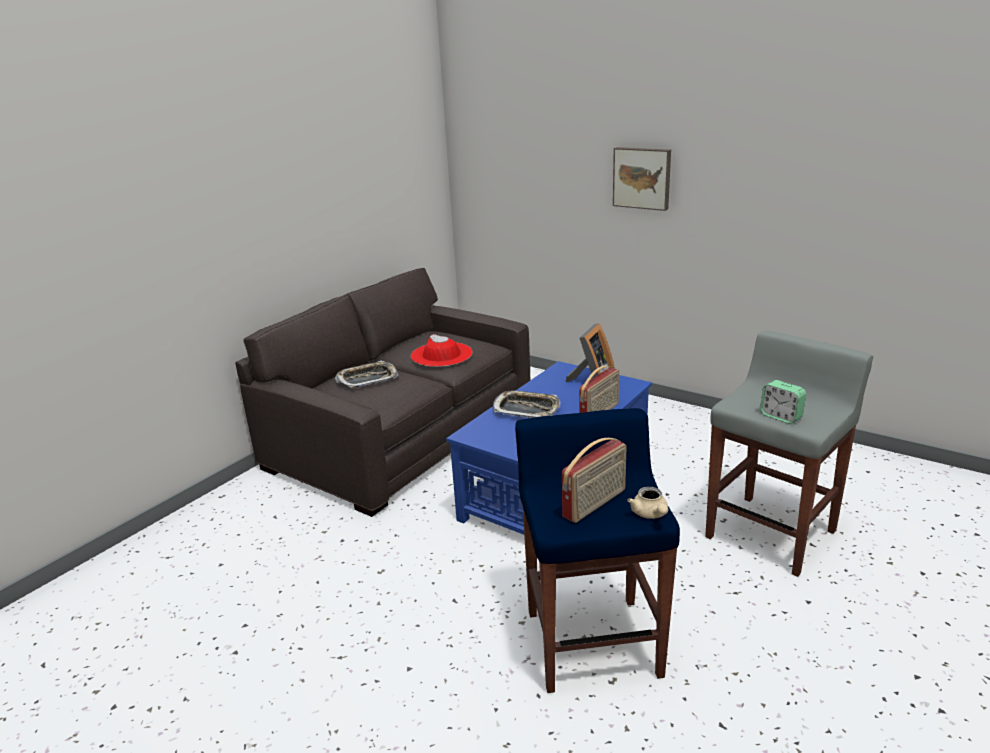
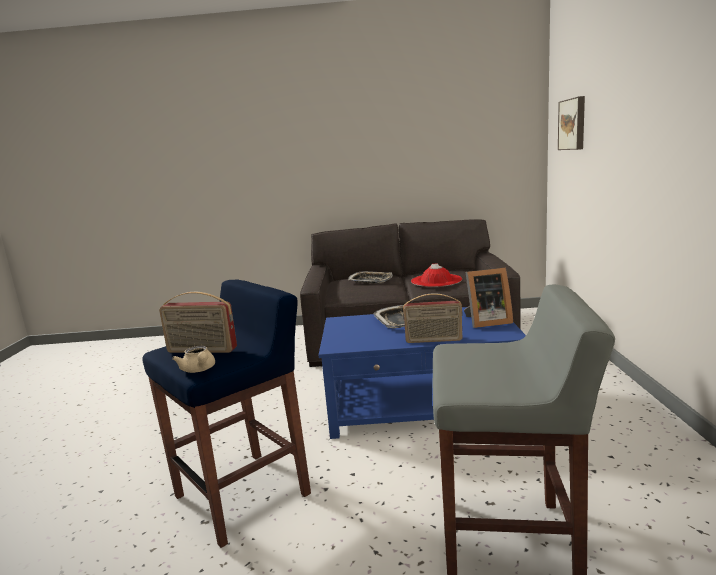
camera: 55 degrees right, 10 degrees down
picture [613,147,671,211] -> picture moved to [558,96,585,150]
beige teapot [627,487,668,519] -> beige teapot turned 75 degrees counterclockwise [172,346,215,373]
alarm clock [760,380,806,424] -> none

